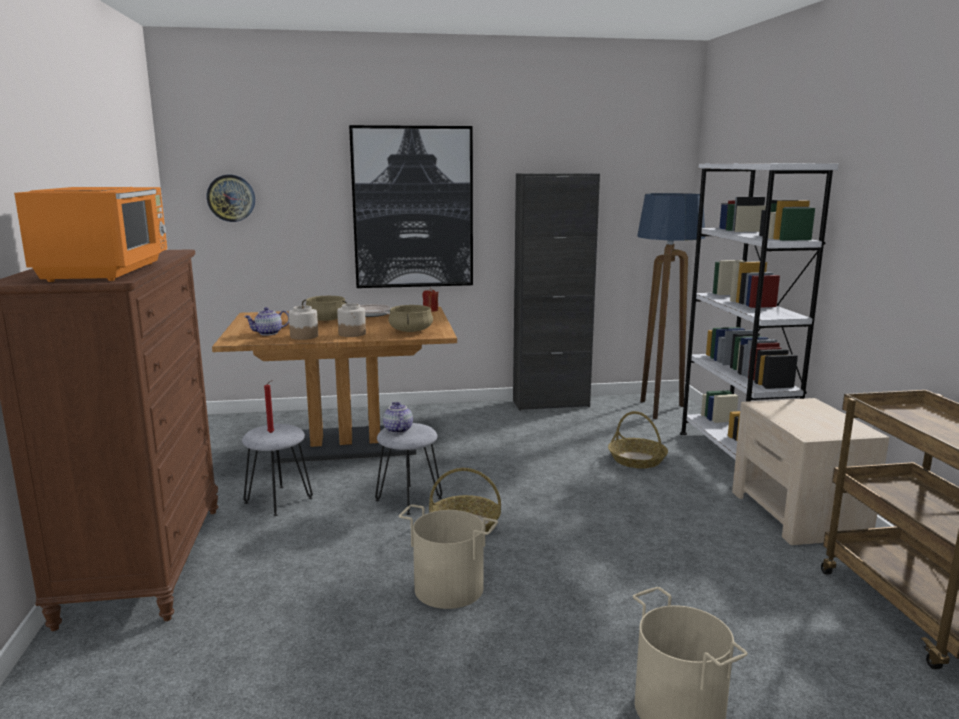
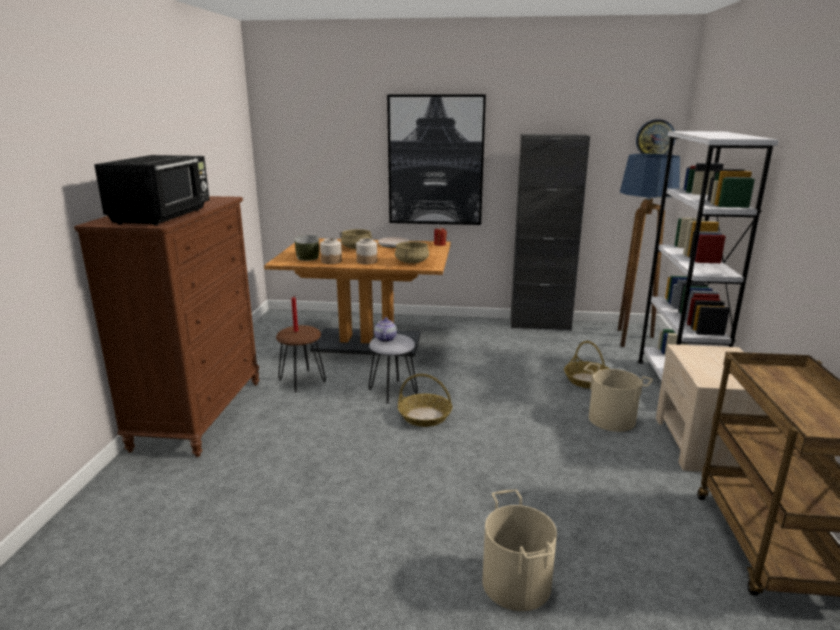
camera: 15 degrees right, 5 degrees up
orange microwave [14,187,167,282] -> black microwave [94,155,210,226]
wall clock [207,175,255,222] -> wall clock moved to [636,119,675,154]
grey stool [242,424,313,516] -> brown stool [276,325,326,392]
teapot [244,307,289,335] -> bowl [295,235,319,261]
beige bucket [399,504,498,609] -> beige bucket moved to [584,363,653,432]

